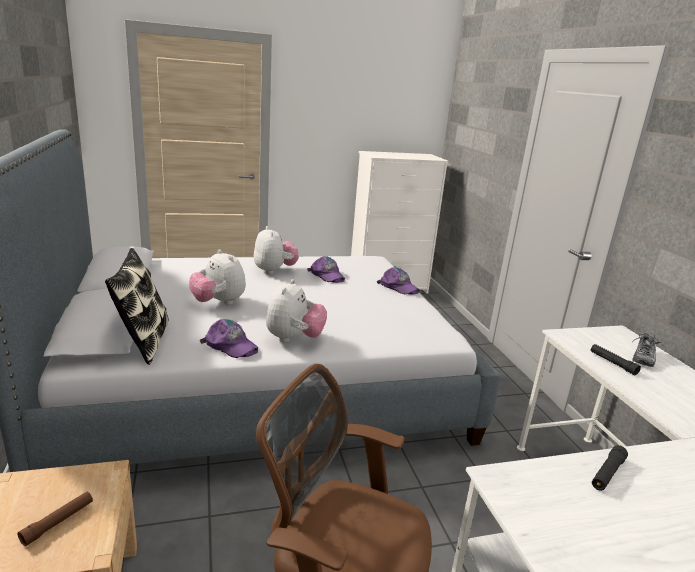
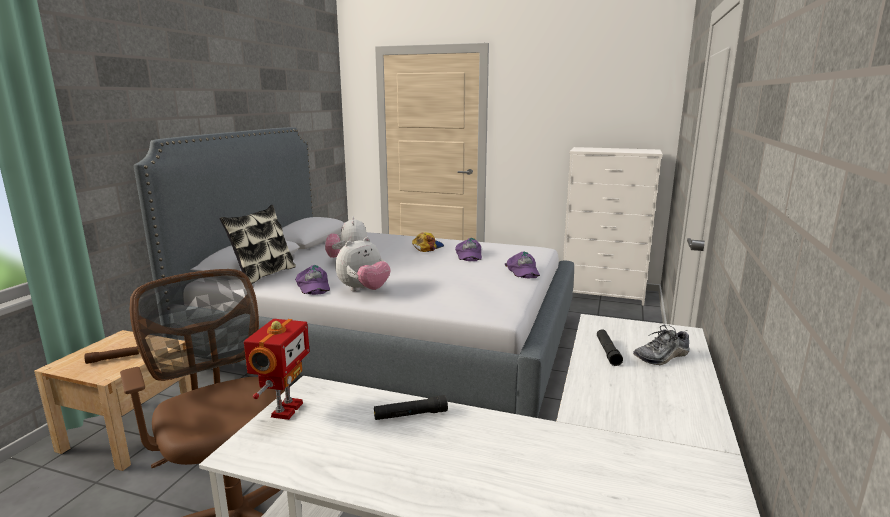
camera: 35 degrees right, 5 degrees down
plush toy [254,226,299,274] -> cap [412,233,444,252]
none -> toy robot [244,319,310,420]

